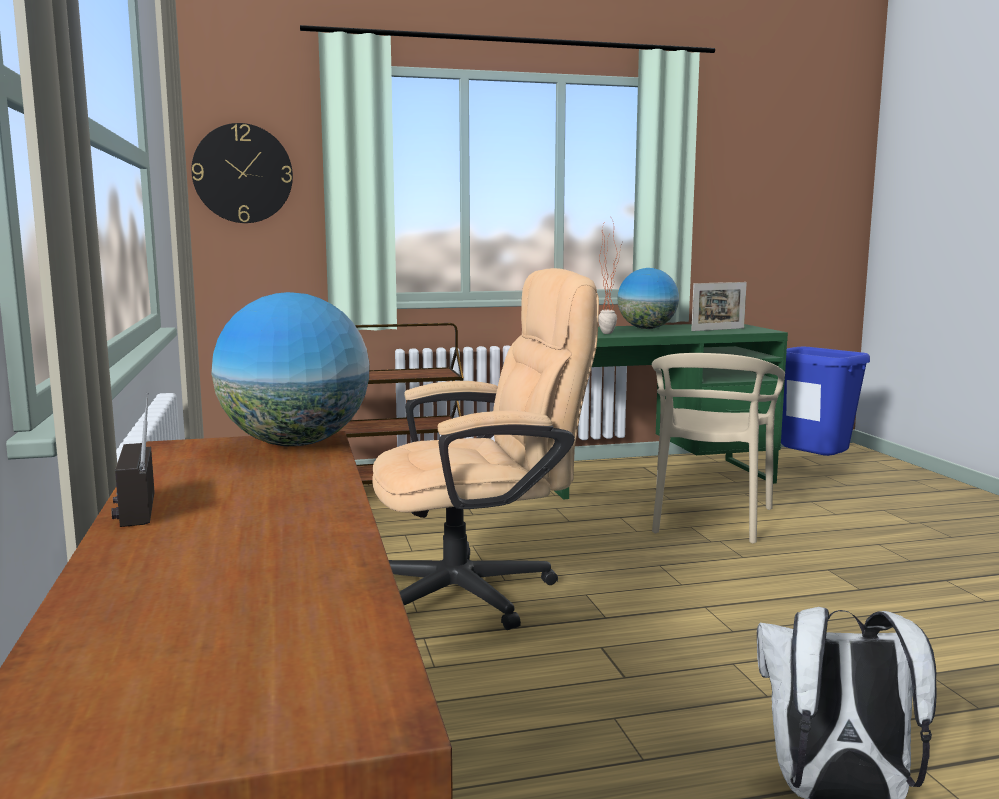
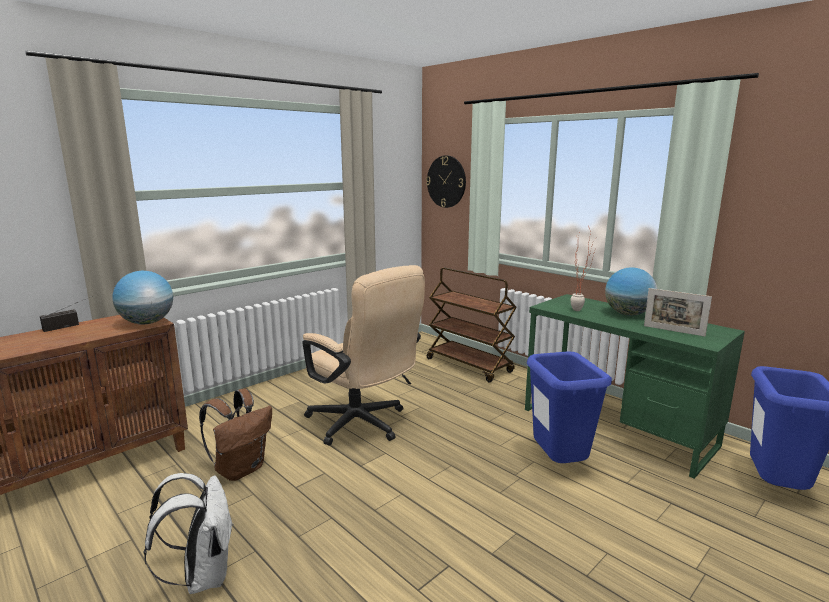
camera: 60 degrees right, 5 degrees up
beige chair [652,353,785,544] -> blue trash can [527,351,612,463]
none -> brown backpack [199,389,272,481]

